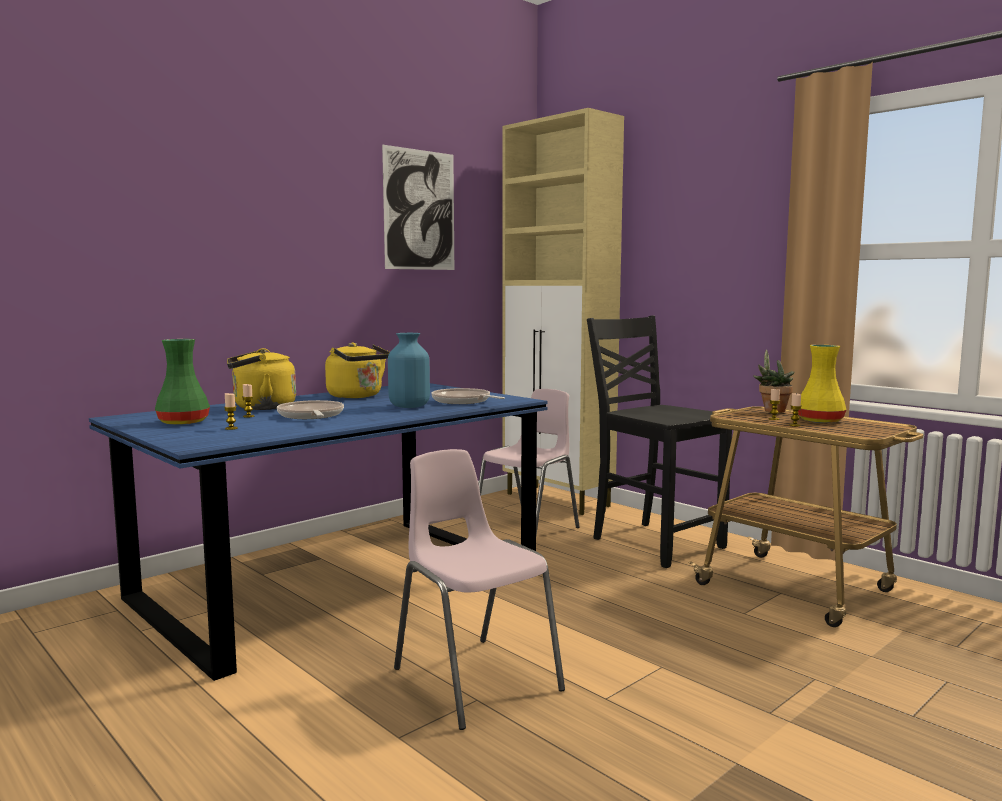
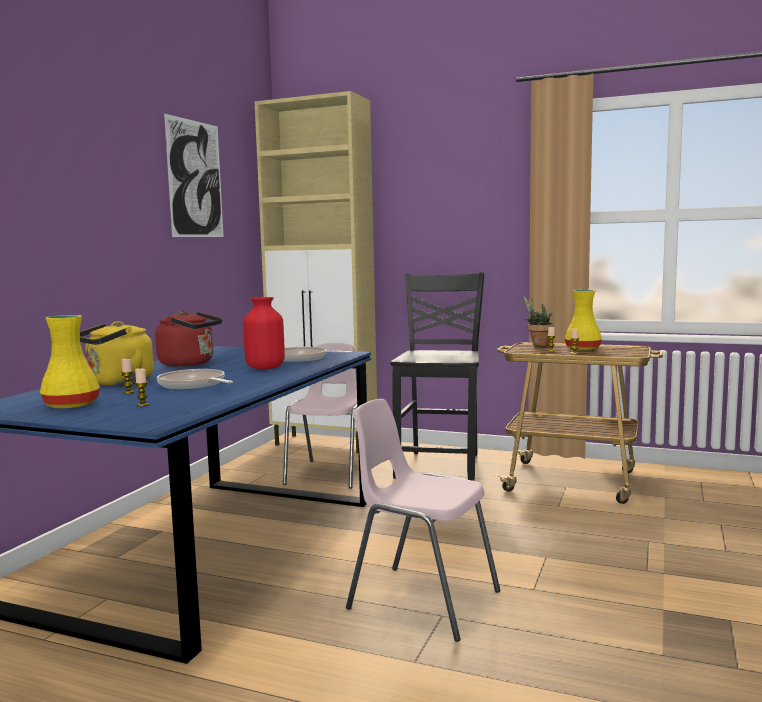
camera: 25 degrees left, 0 degrees up
green vase [155,339,210,425] -> yellow vase [40,315,100,409]
yellow kettle [325,342,390,398] -> red kettle [155,311,222,367]
blue vase [388,333,430,408] -> red vase [243,297,285,369]
black chair [587,316,732,568] -> black chair turned 75 degrees clockwise [391,272,484,481]

